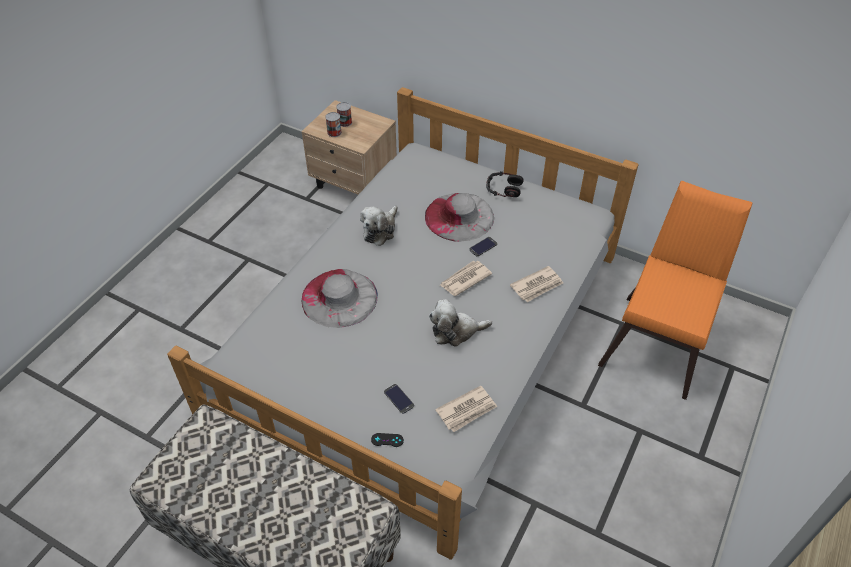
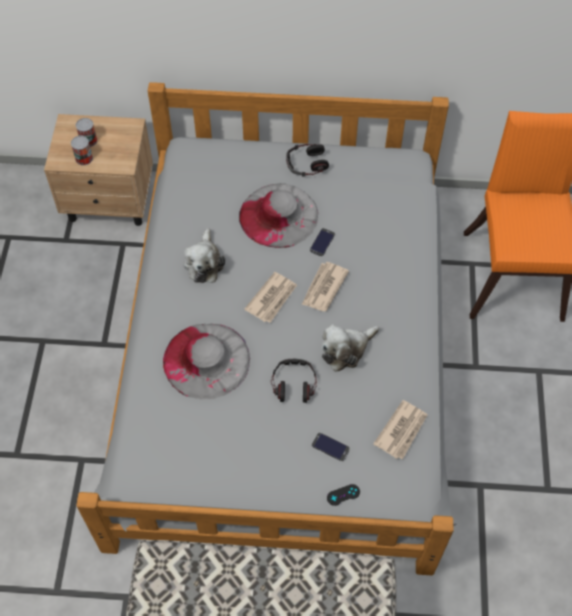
camera: 25 degrees left, 10 degrees up
newspaper [510,266,563,302] -> newspaper moved to [244,272,297,323]
none -> headphones [271,359,317,403]

